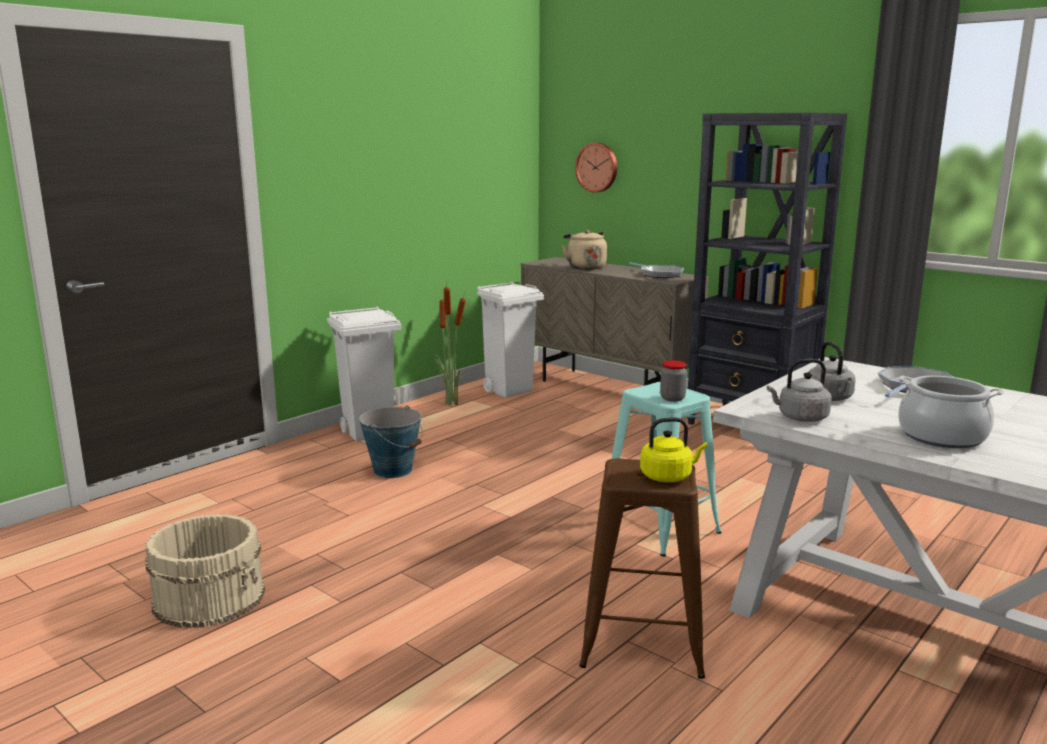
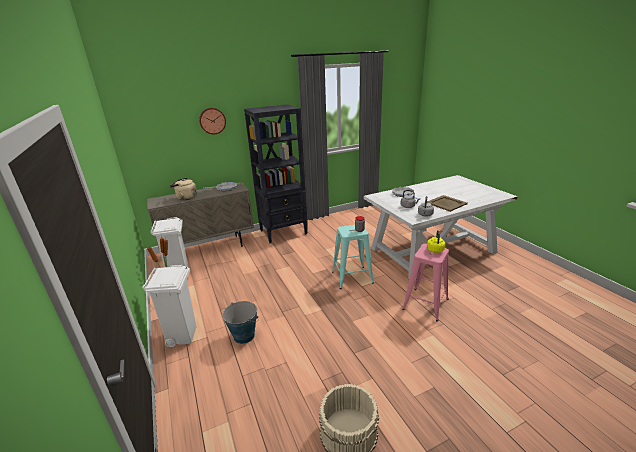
camera: 65 degrees left, 10 degrees up
wall clock [575,143,617,192] -> wall clock moved to [199,108,226,134]
brown stool [579,458,705,679] -> pink stool [402,244,449,321]
cooking pot [898,376,1004,448] -> beige tray [428,195,468,212]

